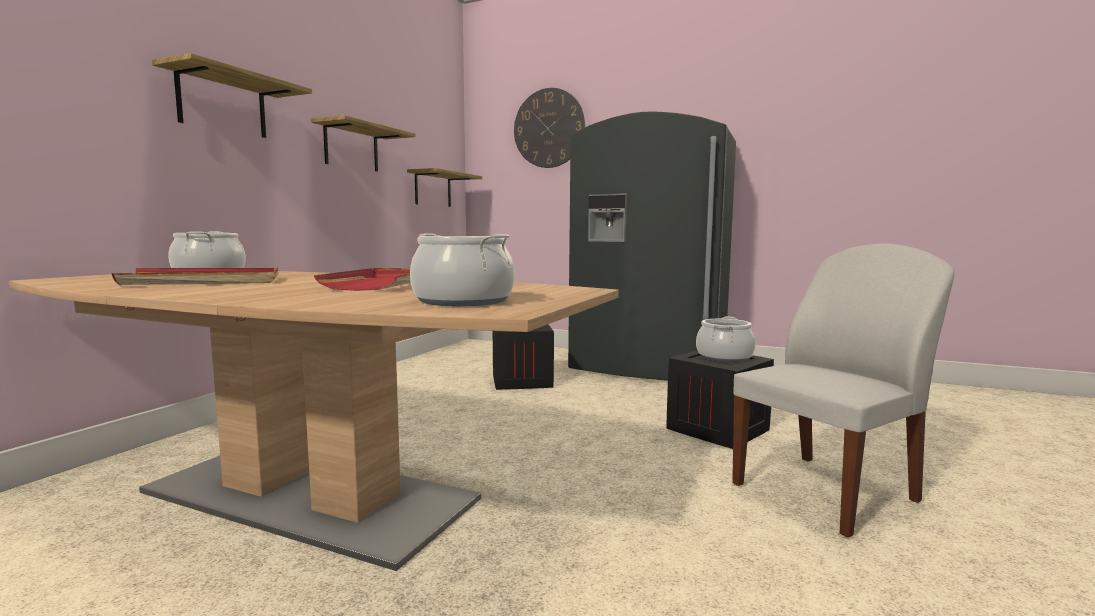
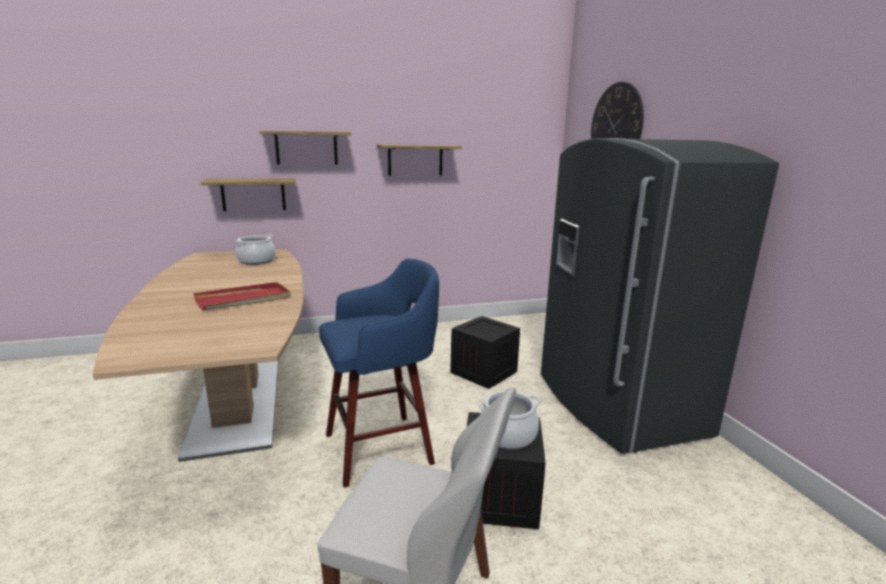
camera: 50 degrees right, 10 degrees up
red tray [112,268,278,285] -> none
shelf [407,168,482,207] -> shelf moved to [201,178,296,211]
cooking pot [410,233,515,306] -> none
none -> blue stool [319,259,439,488]

